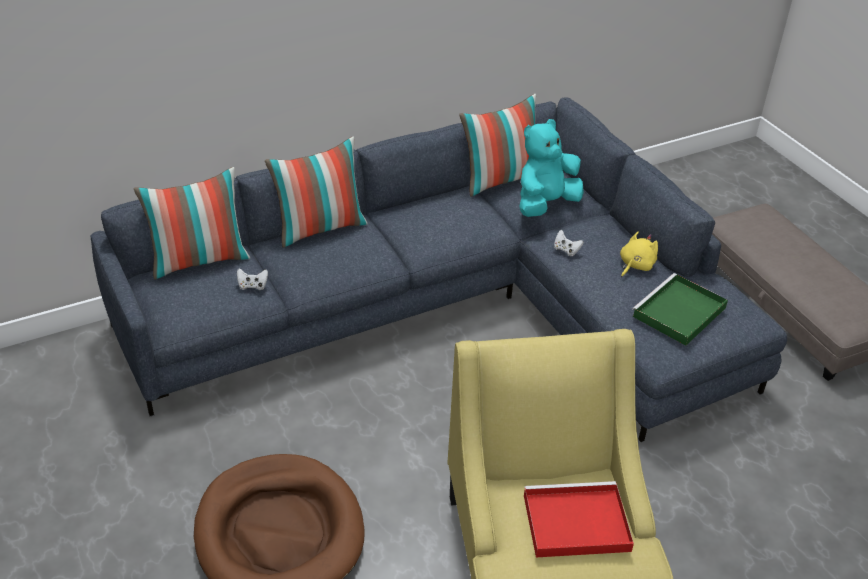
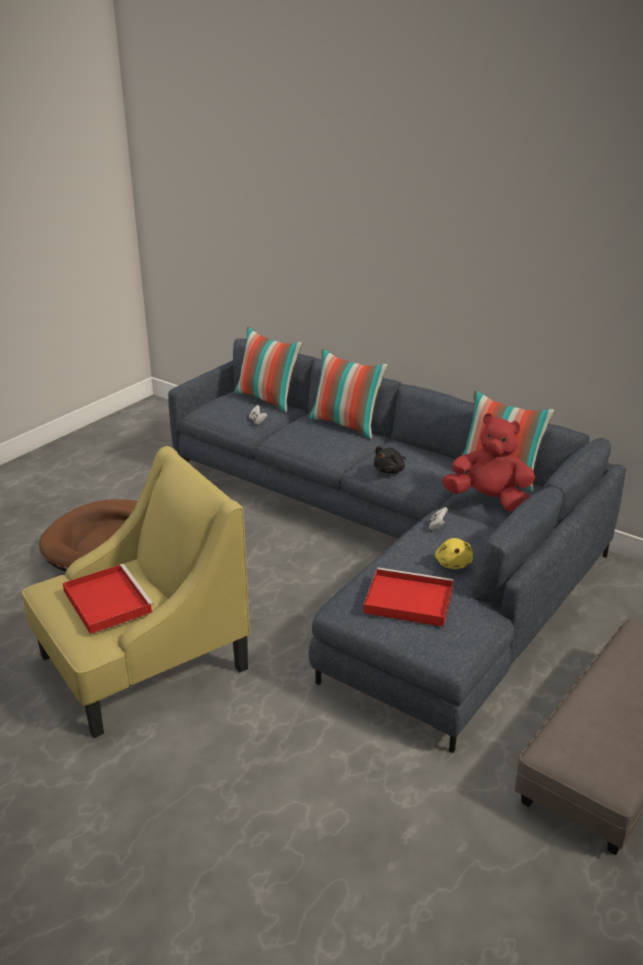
camera: 65 degrees right, 10 degrees down
turquoise plush toy [519,119,584,217] -> red plush toy [442,413,535,512]
yellow plush toy [620,232,658,277] -> yellow plush toy turned 75 degrees clockwise [435,538,473,569]
green tray [632,273,728,346] -> red tray [363,567,454,627]
none -> black plush toy [374,446,406,474]

